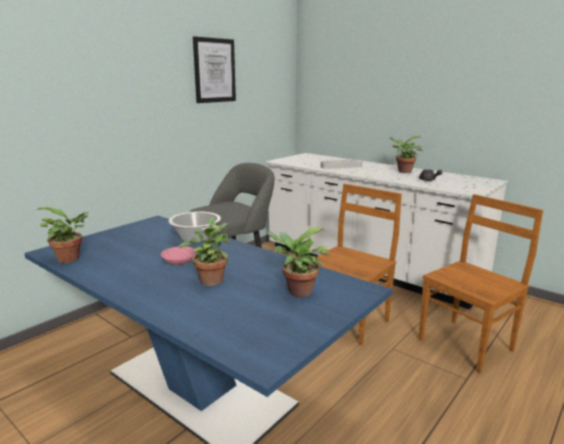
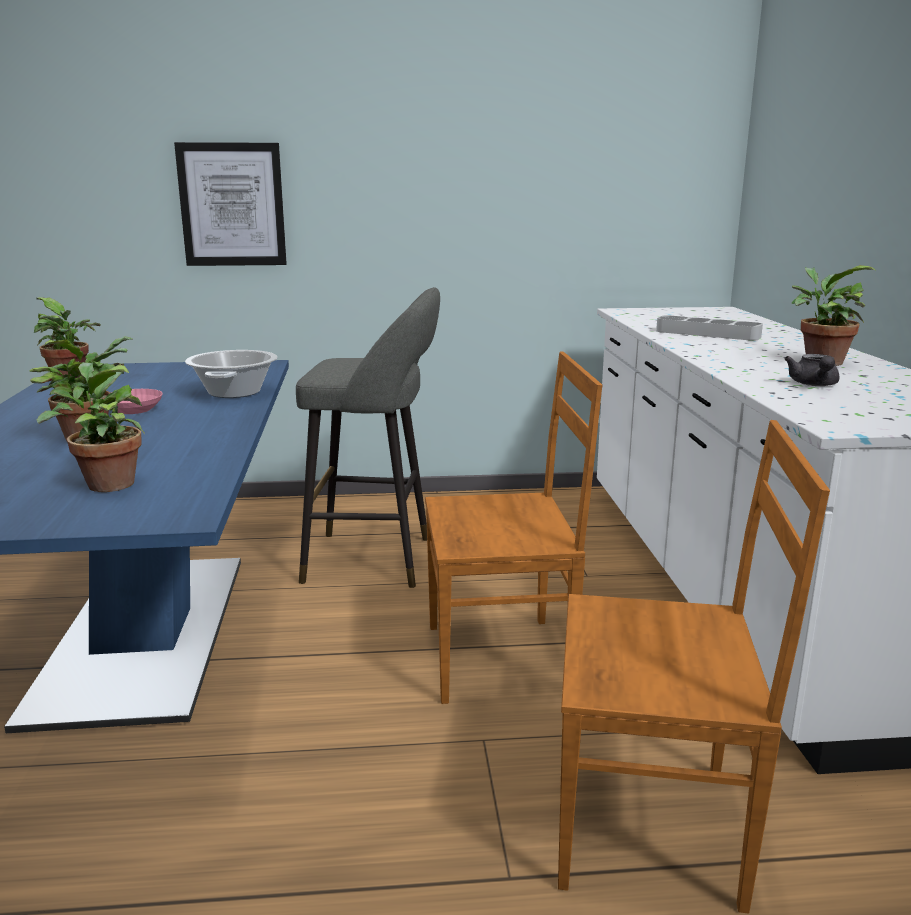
camera: 45 degrees right, 0 degrees up
picture [193,36,236,103] -> picture moved to [174,142,287,266]

